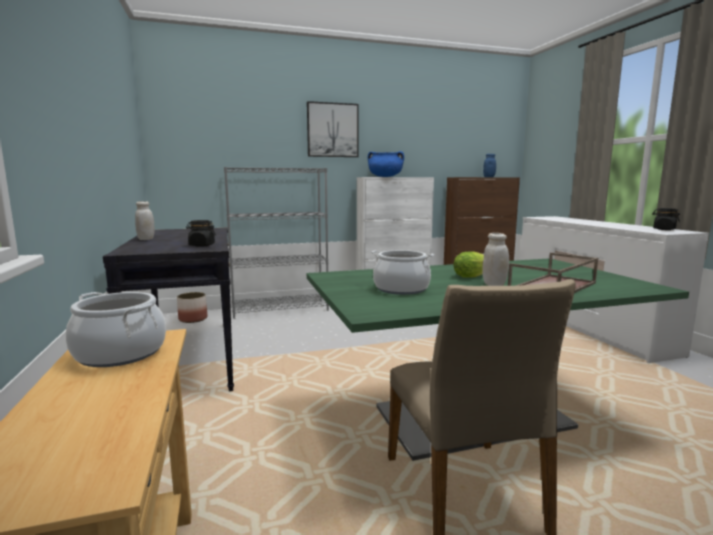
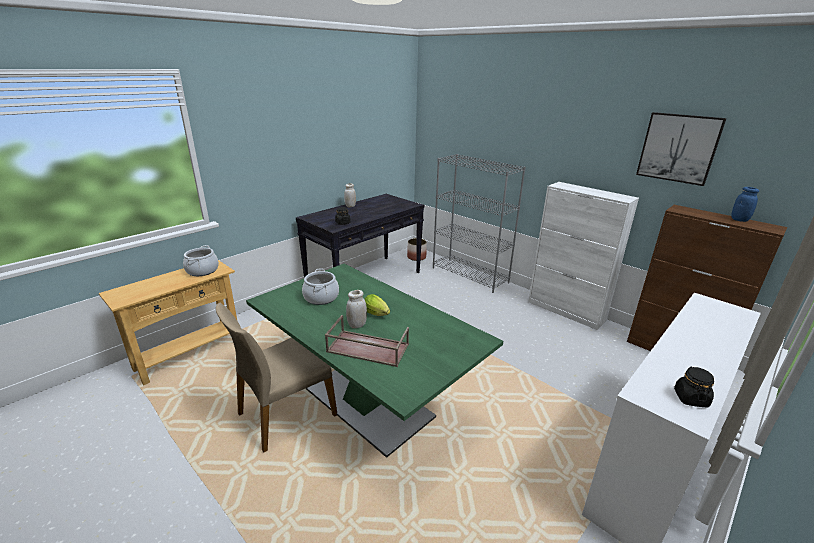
camera: 60 degrees right, 15 degrees up
picture [307,101,359,157] -> picture moved to [636,112,727,186]
blue cooking pot [368,151,404,177] -> none

